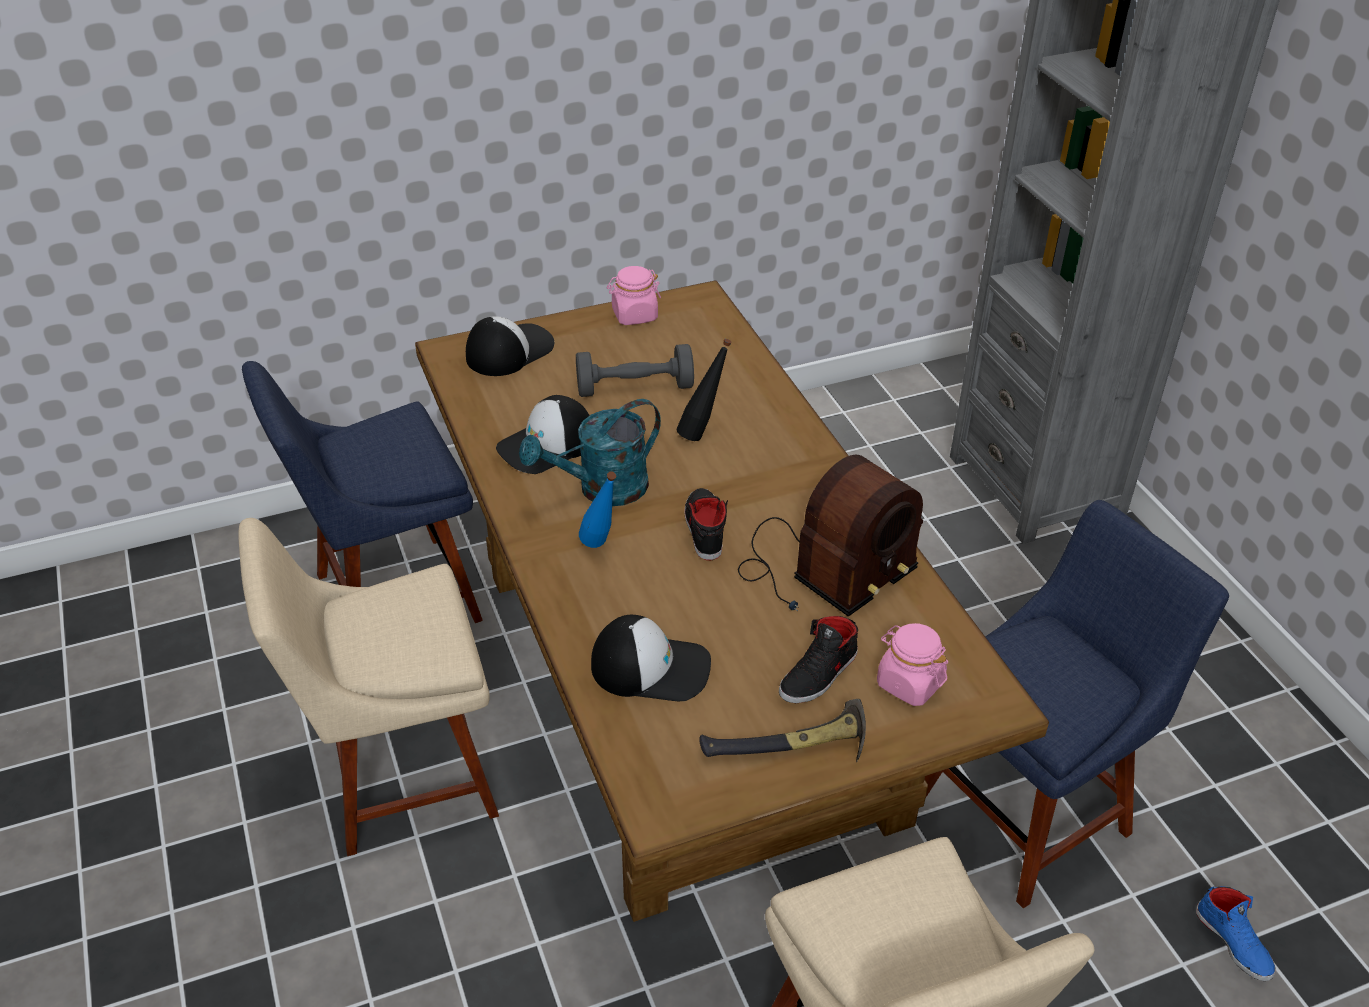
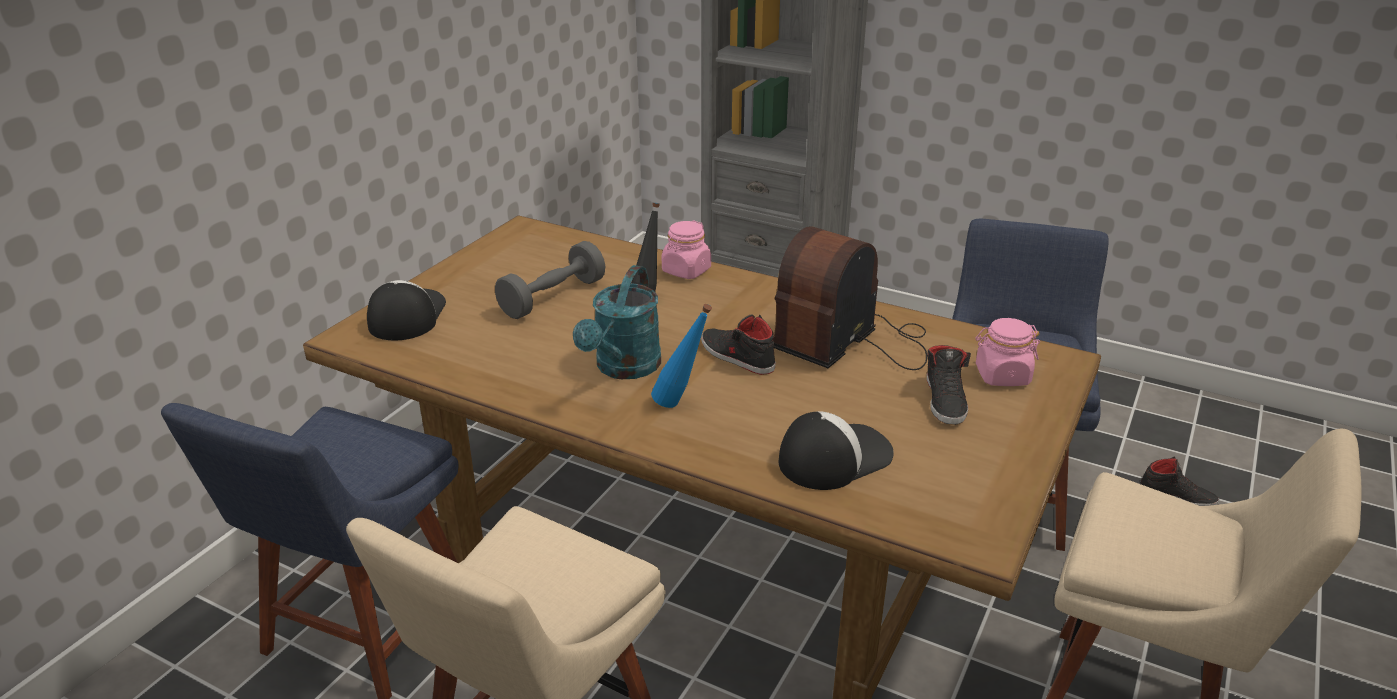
camera: 40 degrees left, 10 degrees down
cap [496,395,590,474] -> none
pink jar [607,266,661,325] -> pink jar moved to [662,220,711,279]
hammer [699,699,866,763] -> none
radio [738,455,923,617] -> radio turned 150 degrees counterclockwise [773,226,927,370]
blue shoe [1196,886,1276,981] -> black shoe [1140,457,1219,506]

